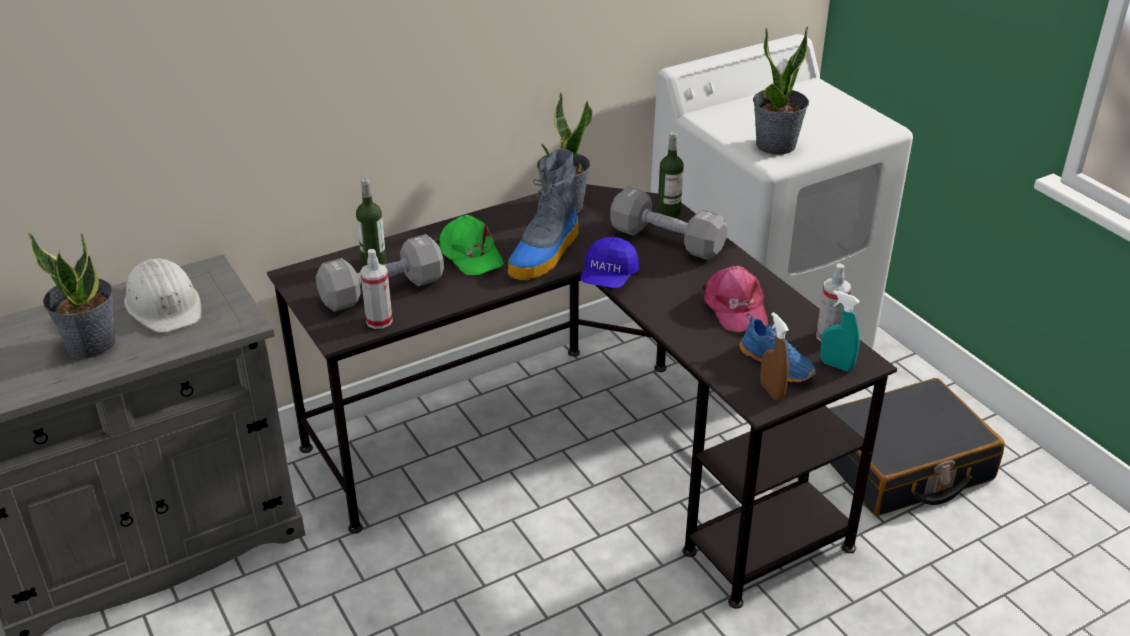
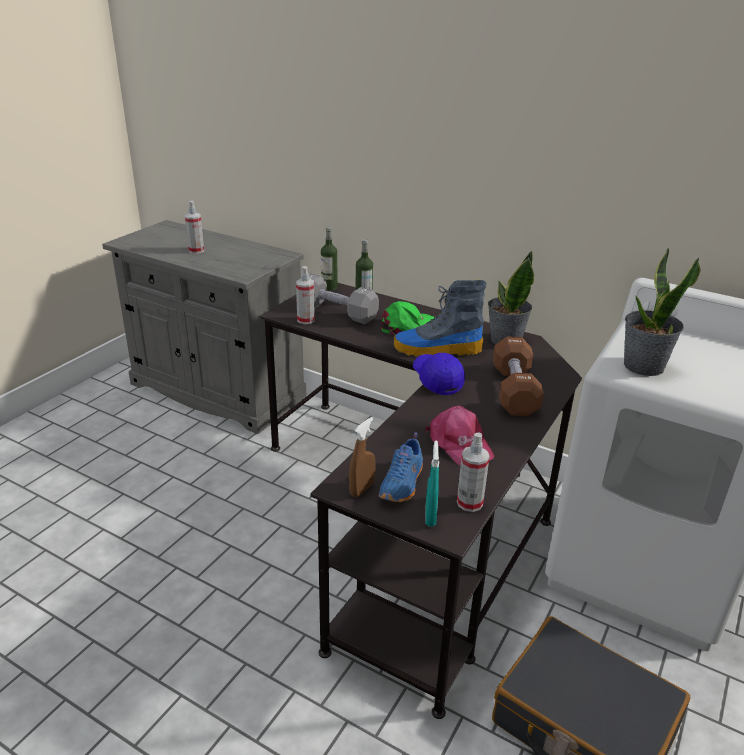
camera: 60 degrees right, 5 degrees down
potted plant [28,233,116,358] -> spray bottle [185,201,204,254]
white hard hat [124,258,201,333] -> none
green cap [436,215,504,275] -> green cap turned 150 degrees counterclockwise [381,301,434,336]
blue cap [580,237,639,288] -> blue cap turned 75 degrees clockwise [413,353,465,395]
grey dumbbell [610,186,727,260] -> brown dumbbell [493,336,544,416]
bottle [657,132,684,218] -> bottle moved to [321,227,337,291]
pink cap [702,266,768,332] -> pink cap turned 75 degrees counterclockwise [425,405,494,466]

